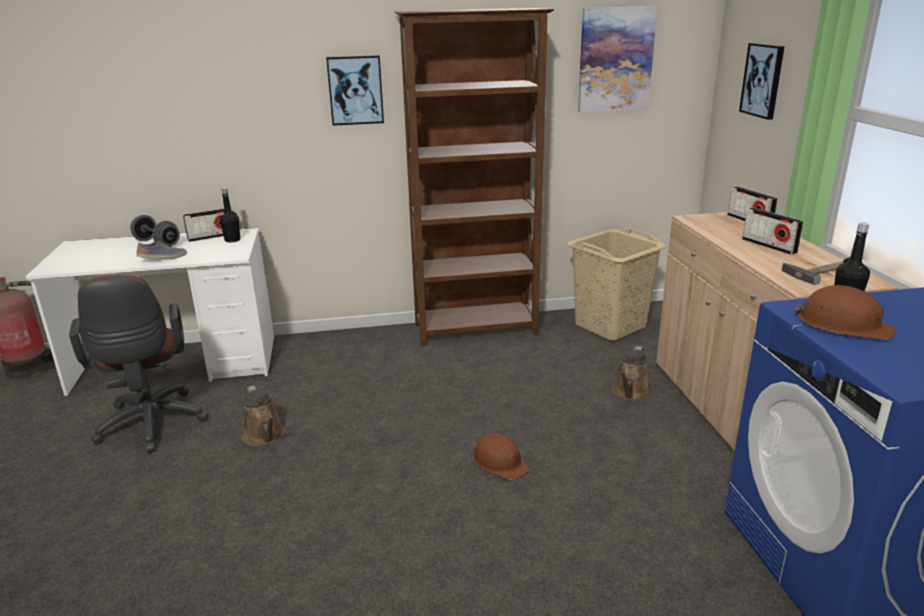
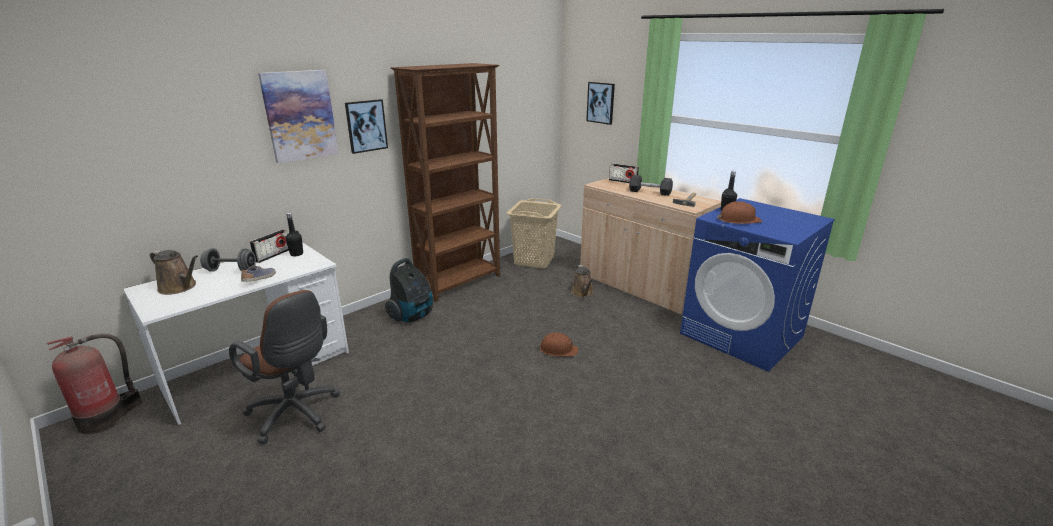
camera: 35 degrees left, 0 degrees up
brown watering can [242,385,284,446] -> brown watering can moved to [150,250,198,295]
picture [578,6,657,113] -> picture moved to [258,70,339,163]
radio [742,208,804,255] -> black dumbbell [629,175,673,196]
none -> vacuum cleaner [385,258,433,322]

